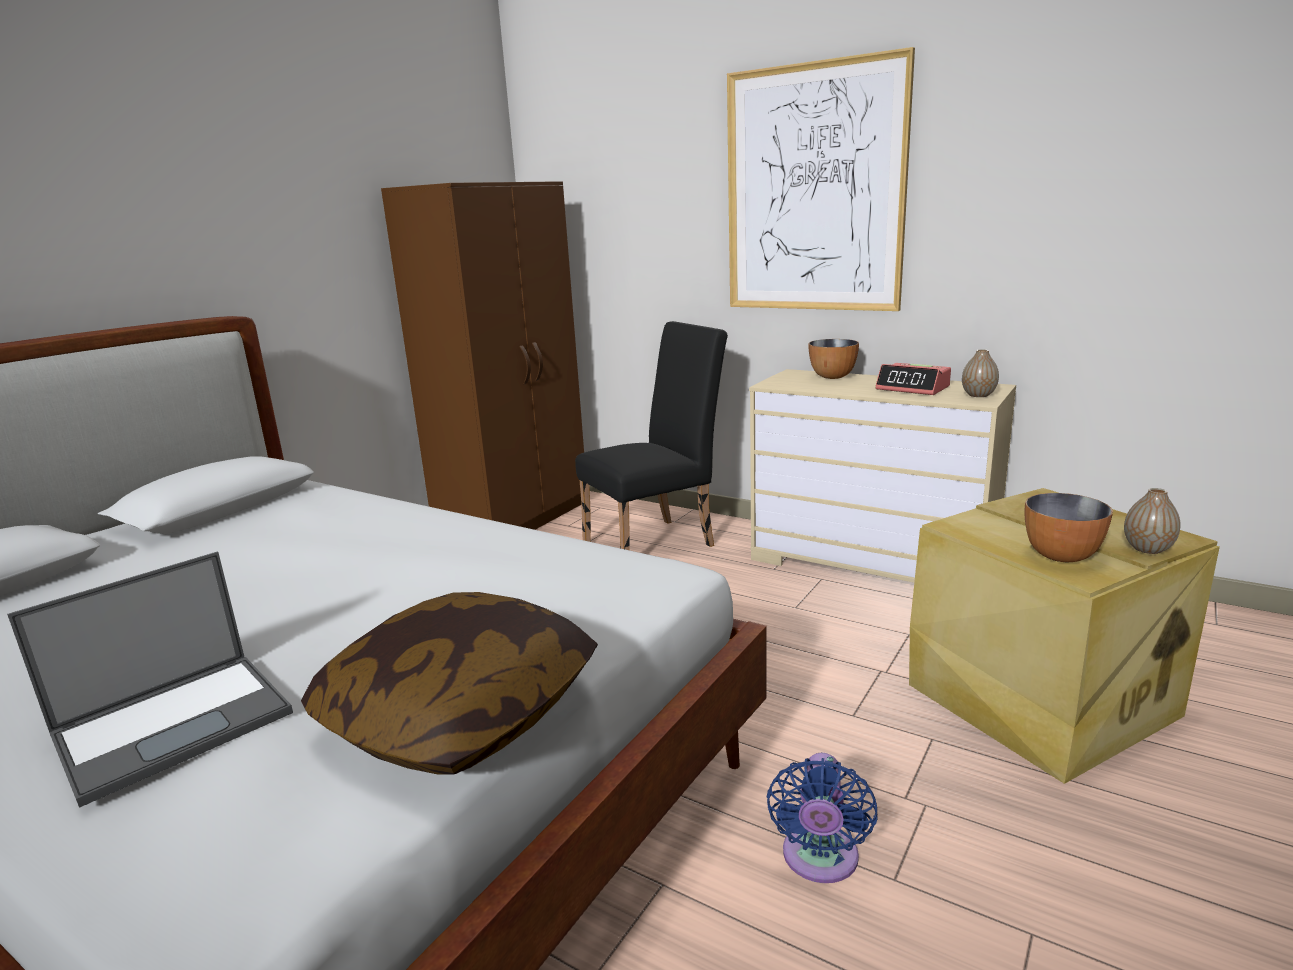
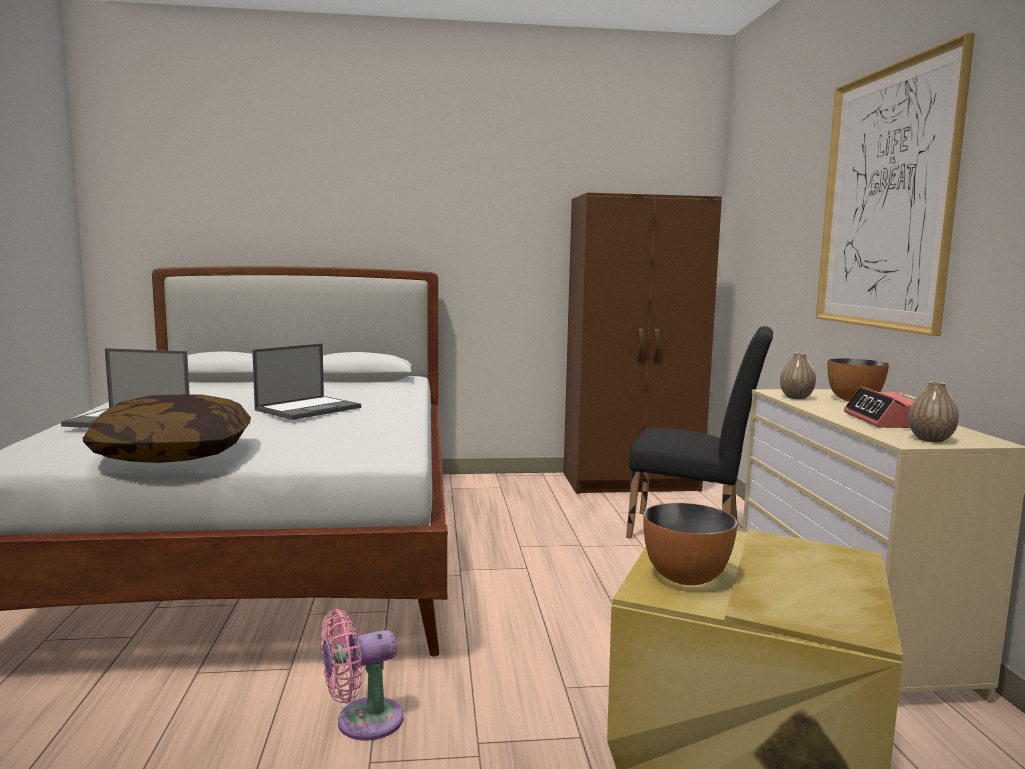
camera: 50 degrees right, 10 degrees down
blue fan [767,753,878,883] -> pink fan [321,609,404,741]
vase [1124,488,1181,554] -> vase moved to [780,353,816,399]
none -> laptop [252,343,361,420]

